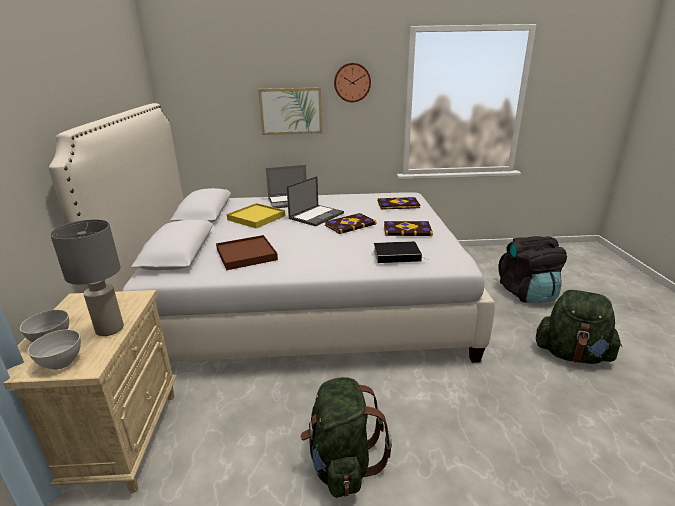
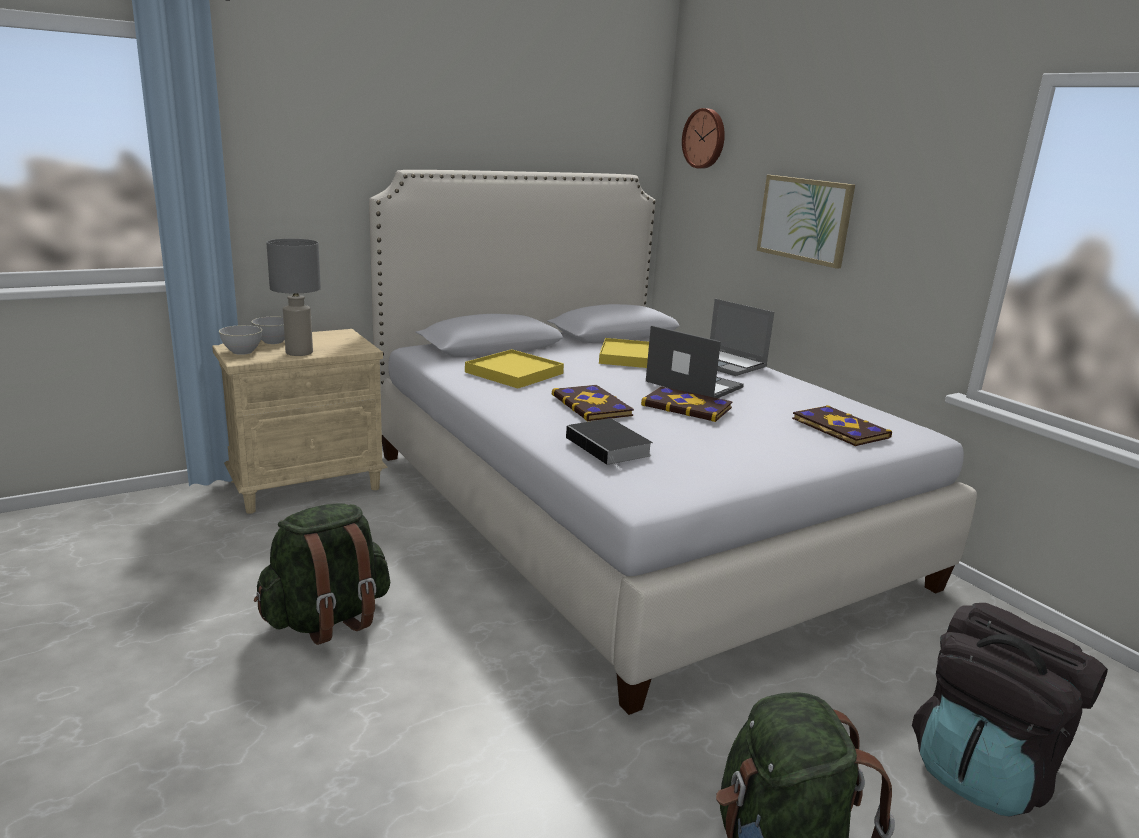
camera: 60 degrees right, 5 degrees down
brown tray [216,235,278,270] -> yellow tray [465,349,564,388]
laptop [287,176,344,226] -> laptop turned 150 degrees counterclockwise [646,325,744,398]
wall clock [334,63,371,102] -> wall clock moved to [682,108,725,169]
book [384,221,433,236] -> book moved to [552,385,634,421]

